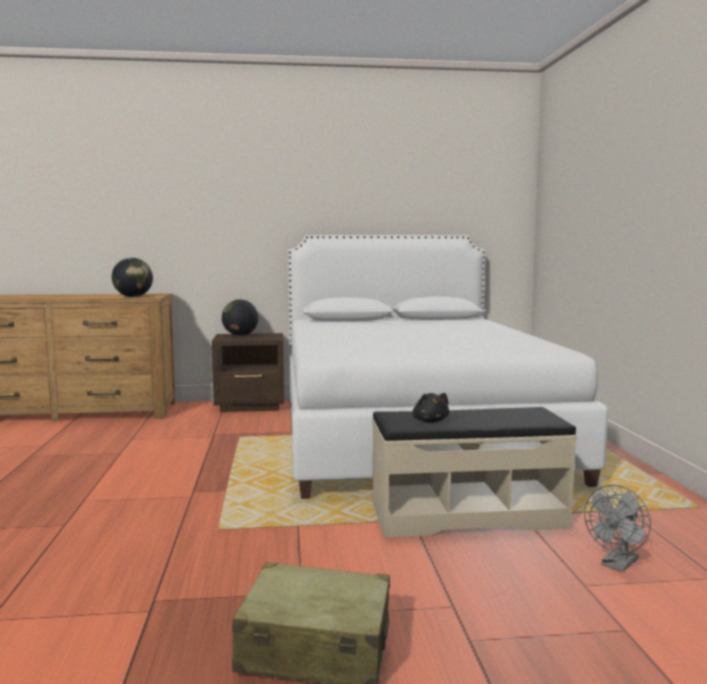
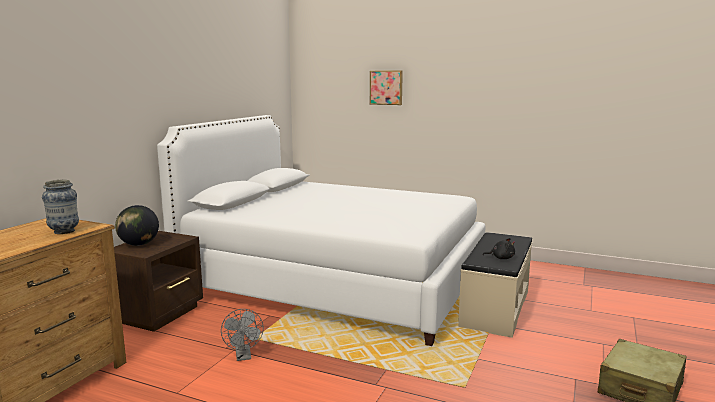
camera: 60 degrees left, 5 degrees up
globe [112,258,153,297] -> vase [42,180,79,234]
grey fan [584,485,651,572] -> grey fan moved to [221,309,264,361]
none -> picture [370,71,403,105]

